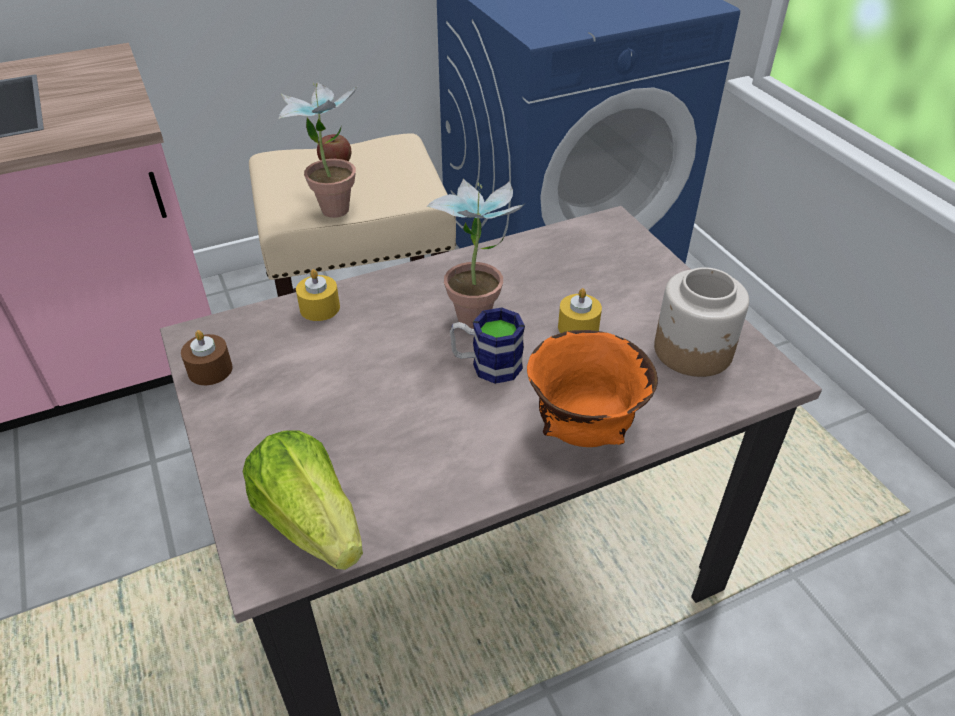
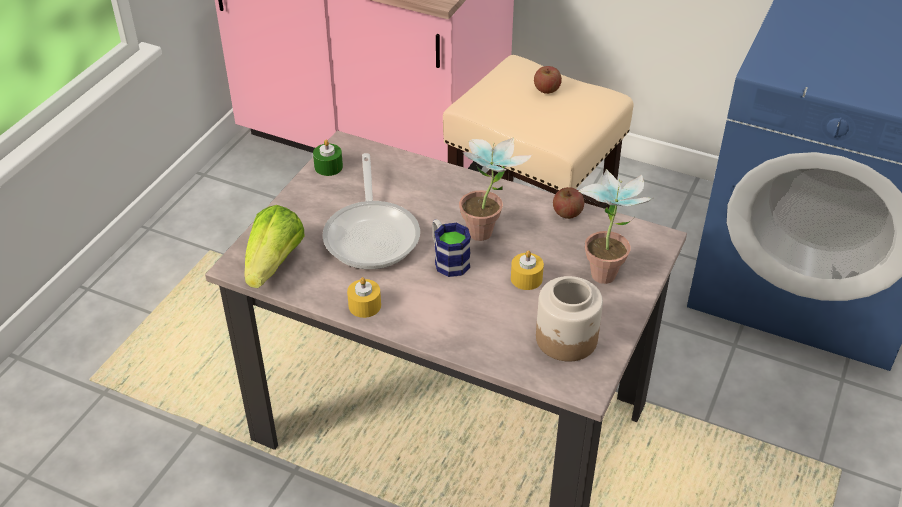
camera: 50 degrees right, 0 degrees up
brown candle [181,330,233,385] -> green candle [313,139,343,176]
potted plant [279,82,358,218] -> potted plant moved to [578,169,653,284]
yellow candle [296,269,340,321] -> yellow candle moved to [347,277,381,318]
orange bowl [527,330,658,447] -> none
none -> frying pan [322,153,420,269]
none -> apple [553,187,584,219]

